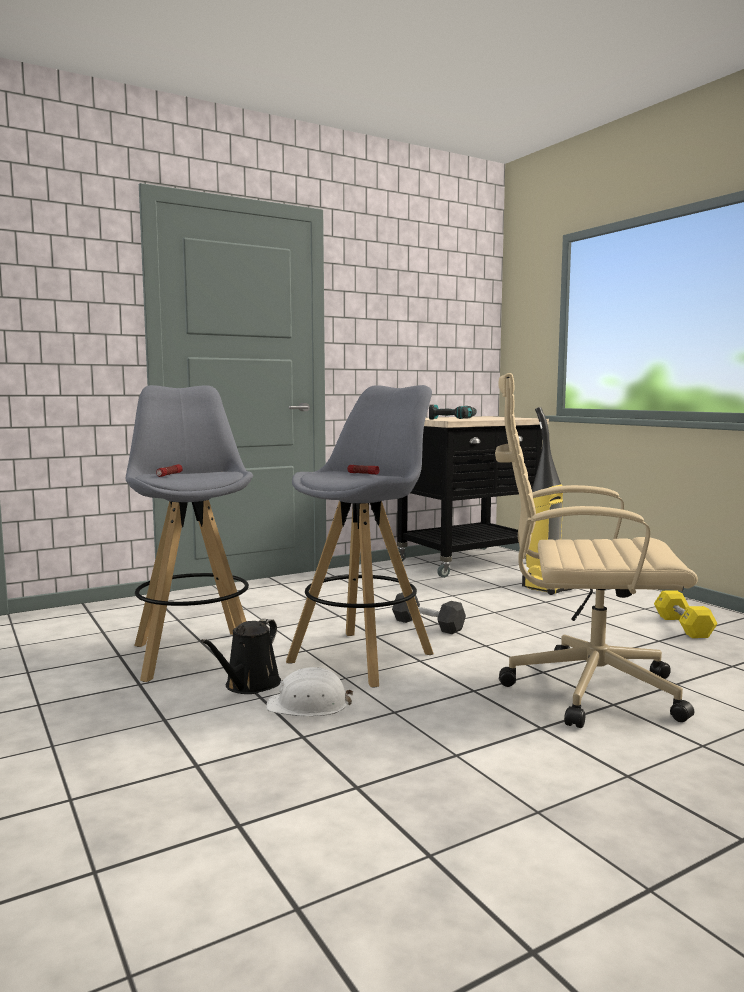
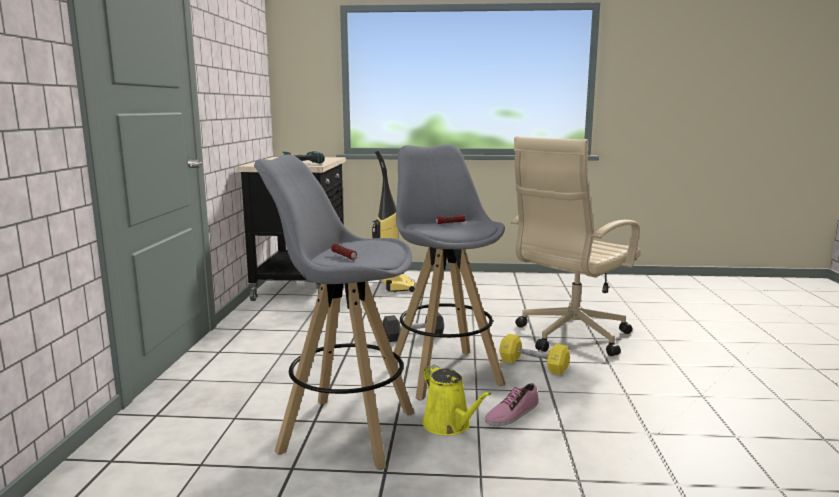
camera: 55 degrees left, 5 degrees up
black watering can [201,619,281,694] -> yellow watering can [422,365,491,436]
white hard hat [266,667,353,716] -> shoe [485,383,539,426]
yellow dumbbell [654,590,718,638] -> yellow dumbbell moved to [499,334,570,375]

